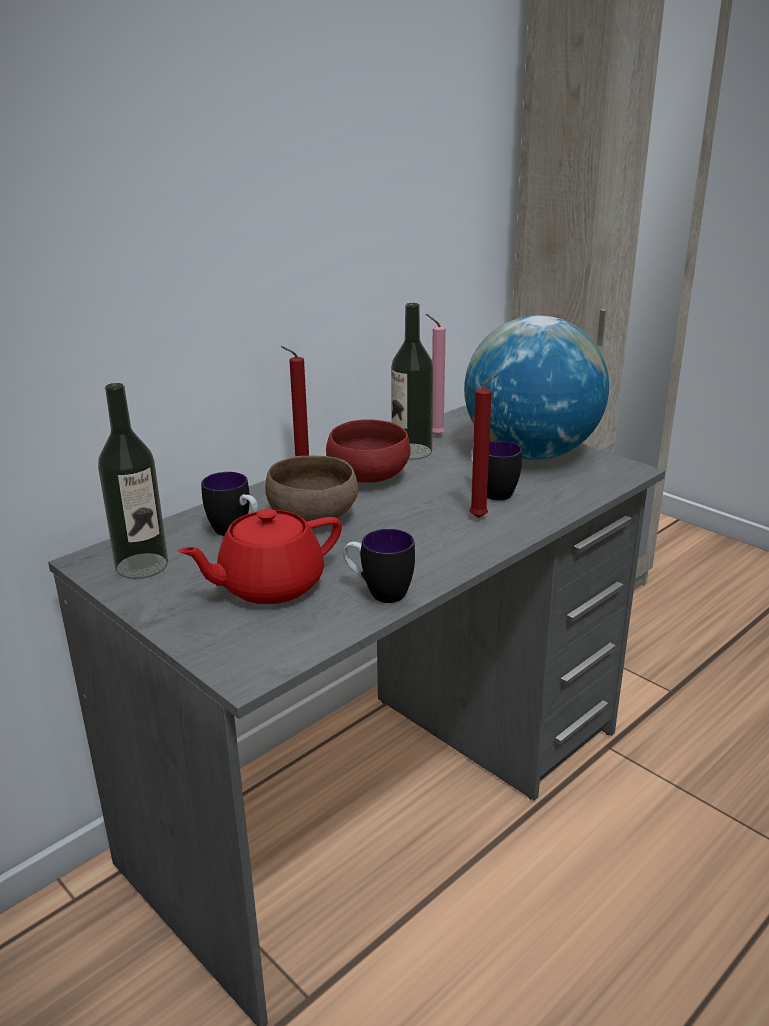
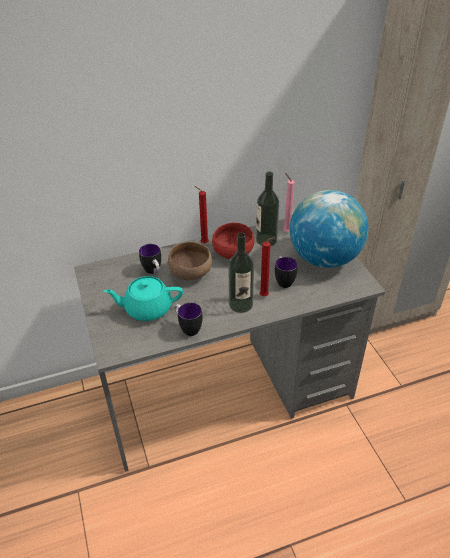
camera: 25 degrees right, 15 degrees up
bottle [98,383,168,579] -> bottle moved to [228,232,254,313]
red teapot [178,509,342,604] -> turquoise teapot [104,276,183,321]

